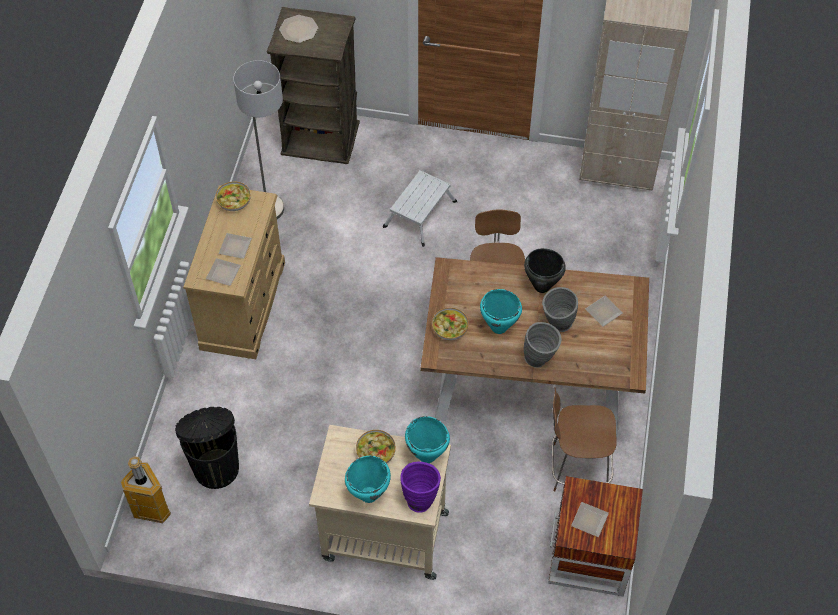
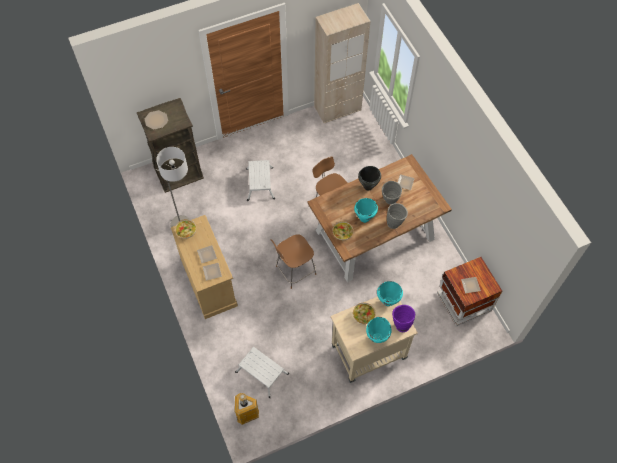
camera: 35 degrees left, 5 degrees up
black trash can [175,407,239,489] -> white step ladder [235,347,289,398]
brown chair [552,388,617,492] -> brown chair moved to [271,234,316,289]

